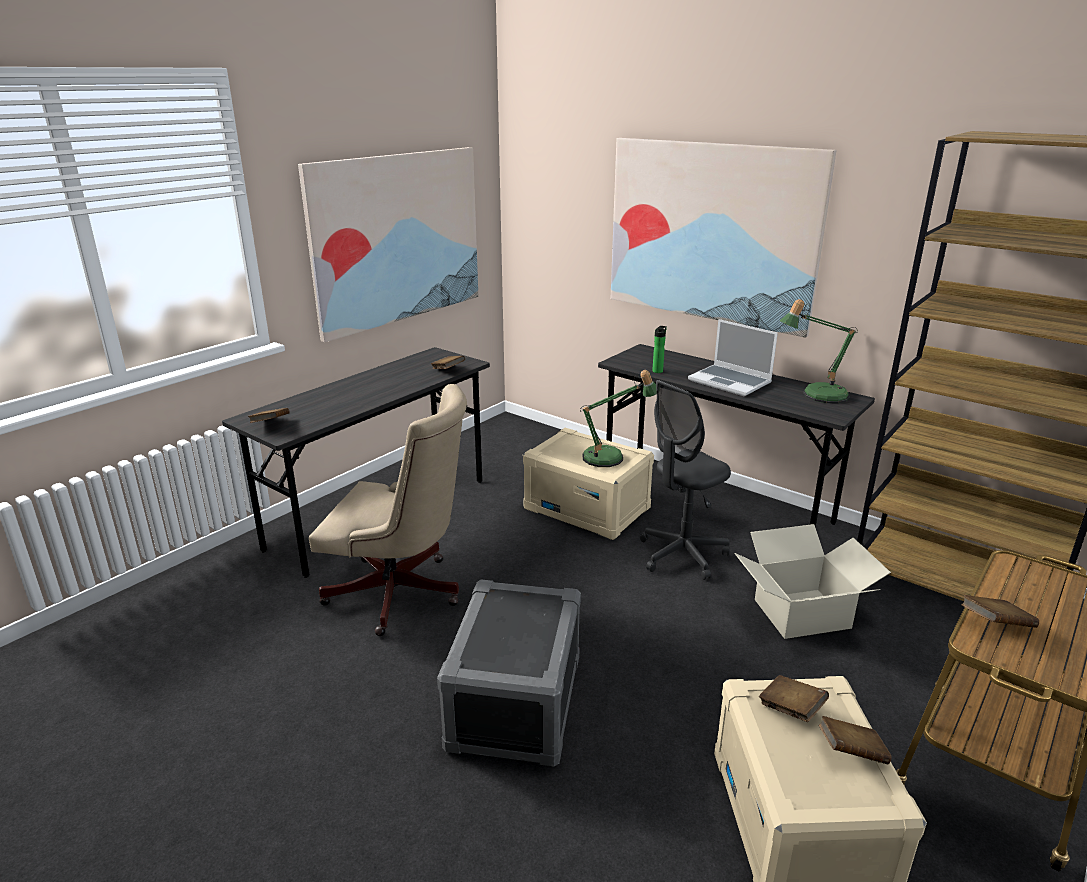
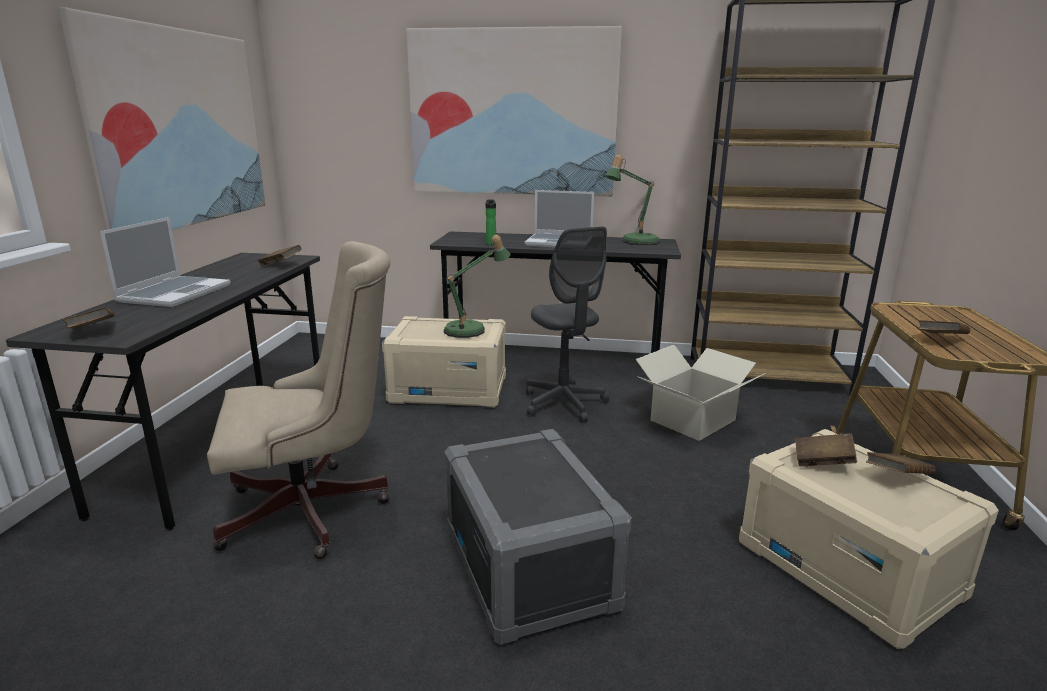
camera: 30 degrees left, 5 degrees down
grey office chair [640,380,731,580] -> grey office chair turned 45 degrees counterclockwise [526,227,609,423]
none -> laptop [100,217,231,307]

